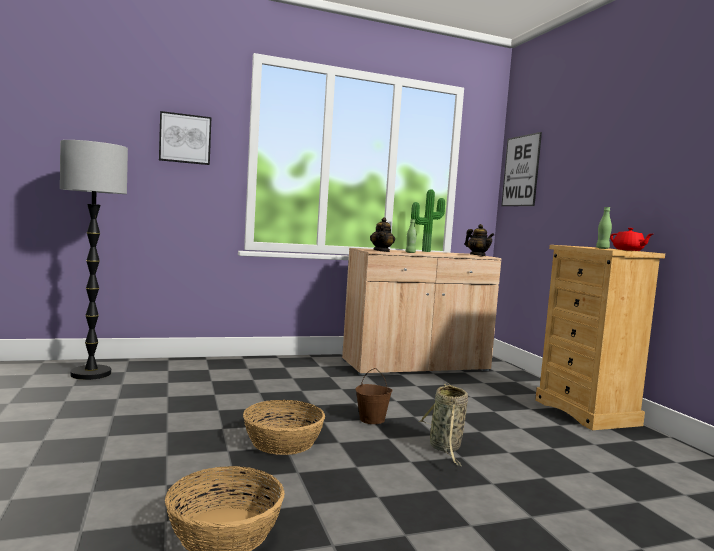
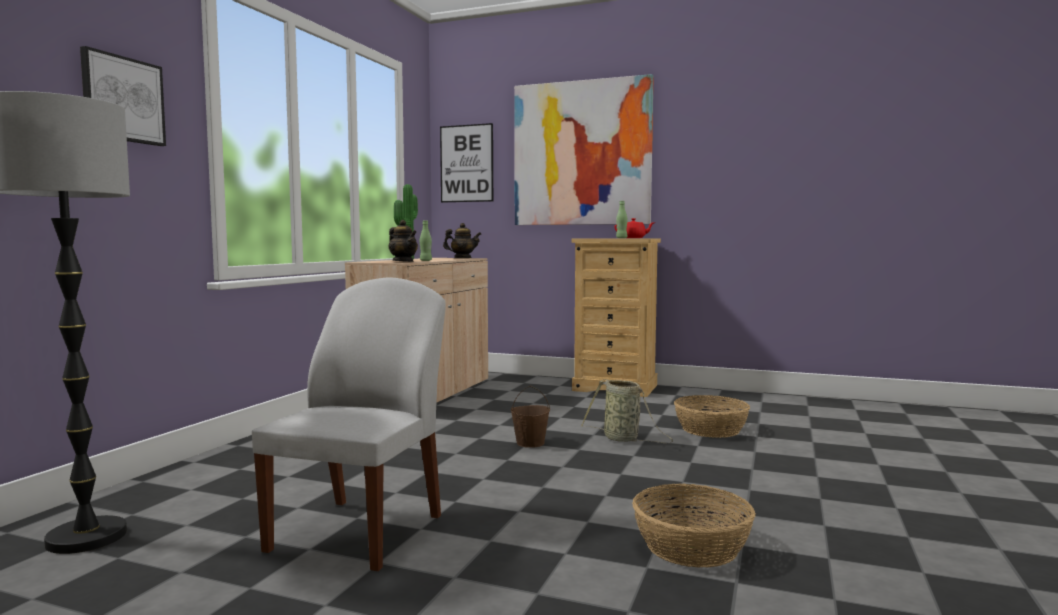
camera: 50 degrees left, 0 degrees up
basket [243,400,325,455] -> basket moved to [674,395,750,438]
none -> white chair [252,278,446,571]
none -> picture [514,74,654,225]

